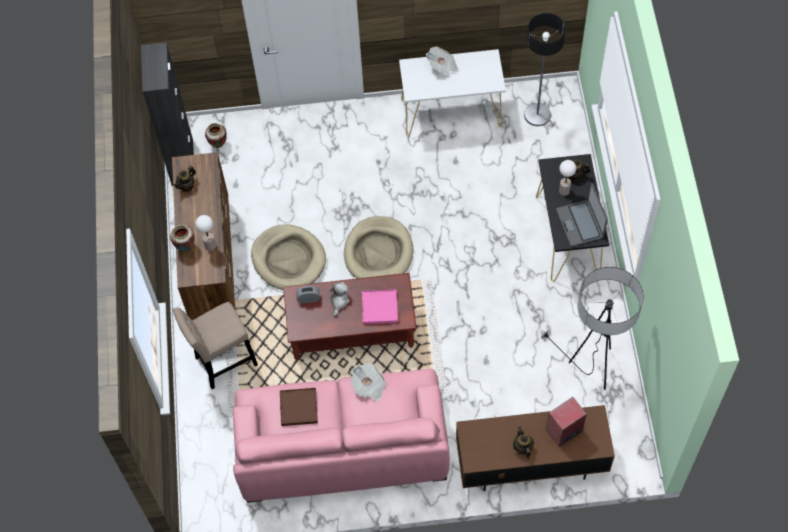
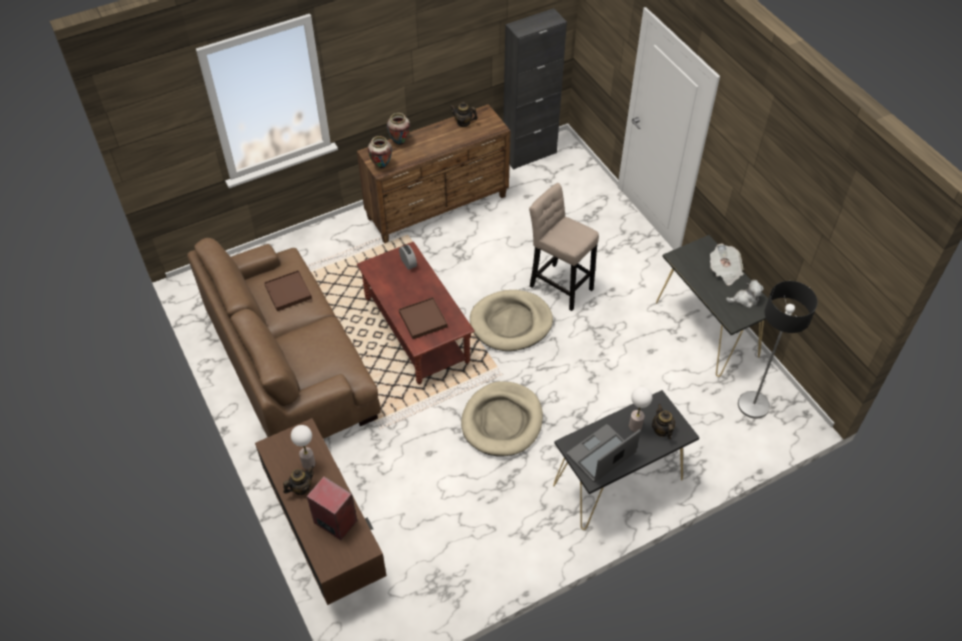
camera: 65 degrees right, 10 degrees down
beige stool [172,302,258,389] -> beige stool moved to [529,183,599,311]
table lamp [195,215,216,251] -> table lamp moved to [291,425,315,469]
vase [205,123,227,148] -> vase moved to [368,136,392,169]
pink sofa [233,369,450,503] -> brown sofa [187,238,381,439]
beige dog bed [251,224,326,290] -> beige dog bed moved to [461,381,543,456]
plush toy [329,282,350,316] -> plush toy moved to [726,280,764,308]
newspaper [350,363,387,401] -> none
pink tray [362,289,398,324] -> brown tray [399,297,448,339]
white console table [399,49,506,137] -> black console table [656,235,777,377]
floor lamp [540,267,643,390] -> none

